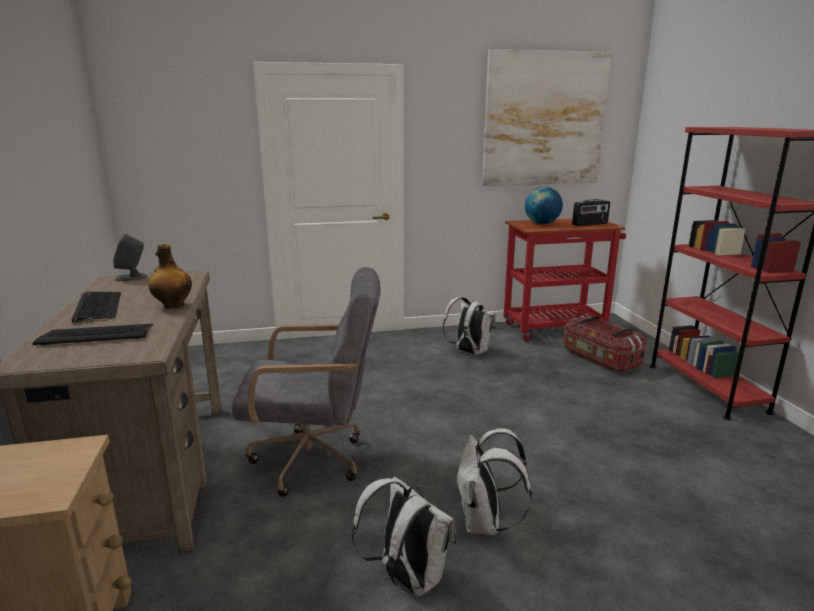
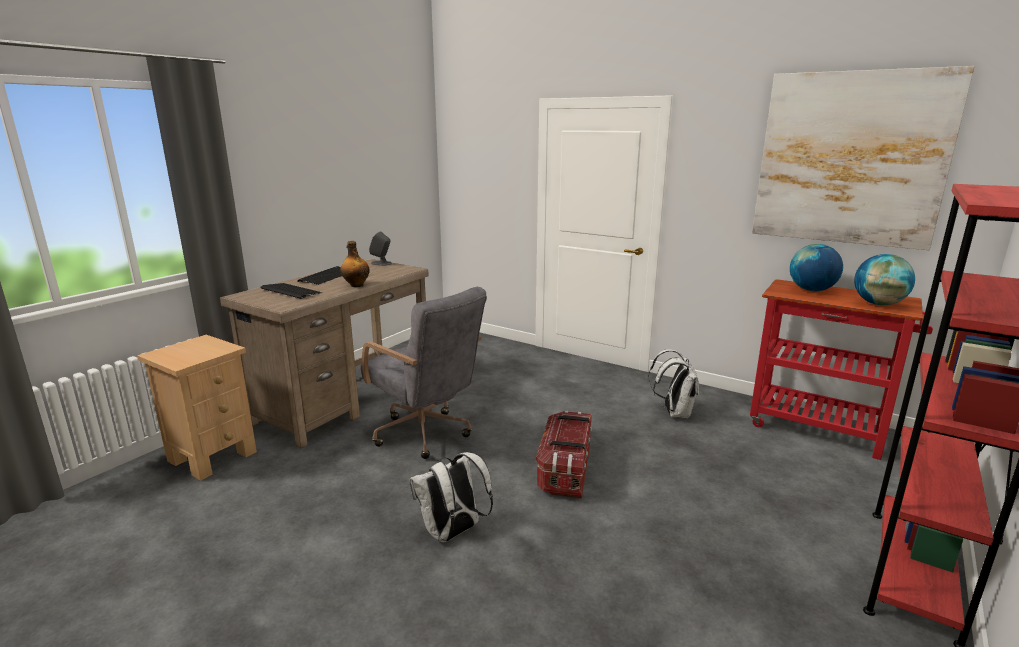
camera: 45 degrees right, 0 degrees up
white backpack [352,476,456,597] -> none
storage box [564,315,647,373] -> storage box moved to [536,410,592,499]
radio [572,199,610,226] -> globe [854,254,915,305]

